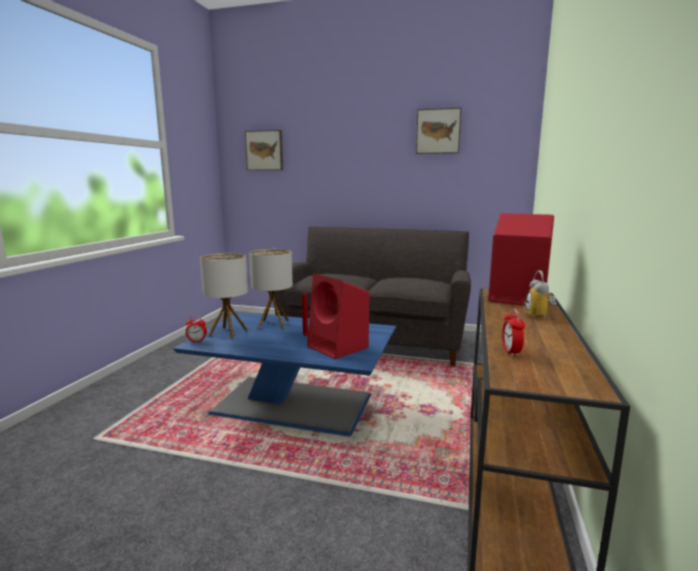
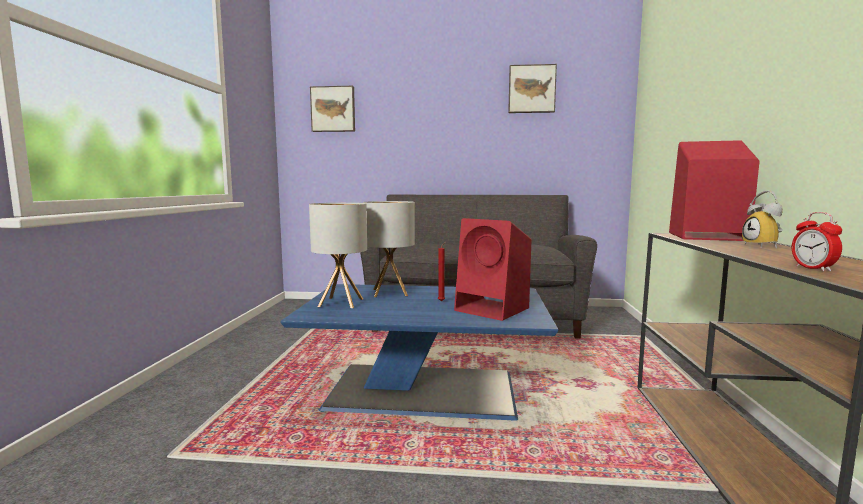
camera: 10 degrees left, 5 degrees down
alarm clock [186,316,207,342] -> none

